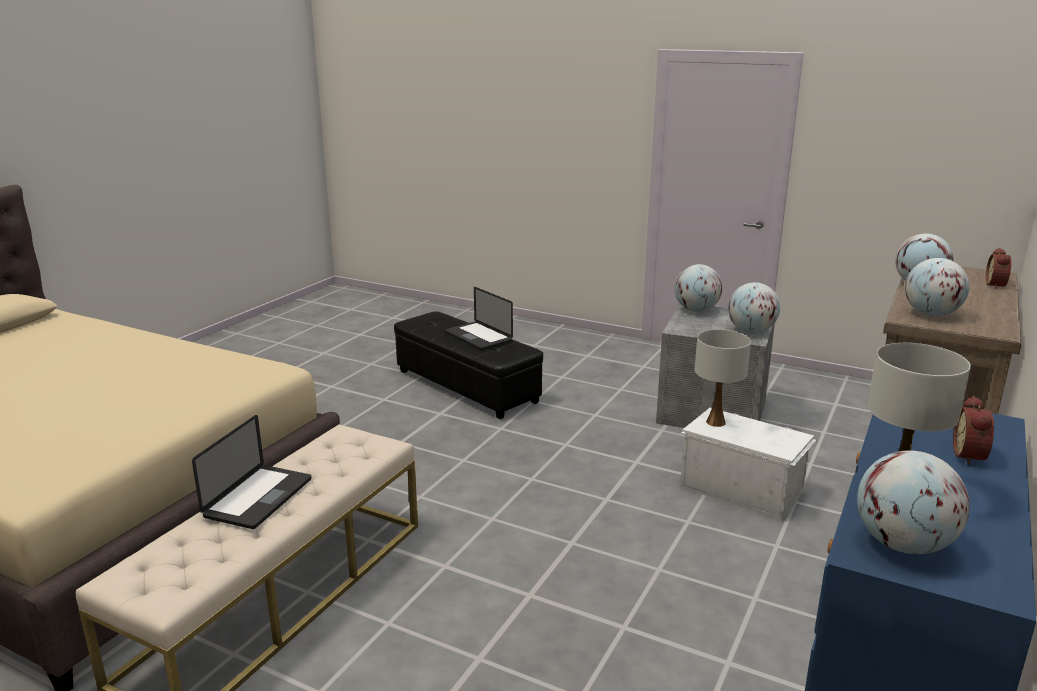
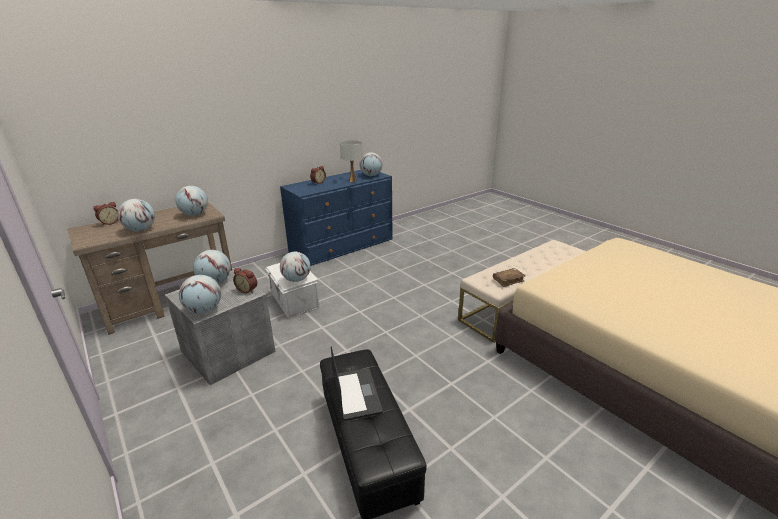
camera: 155 degrees left, 5 degrees up
laptop [192,415,311,529] -> none
white table lamp [695,329,751,427] -> globe [280,252,311,282]
none -> alarm clock [233,268,257,293]
none -> brown book [493,268,525,287]

